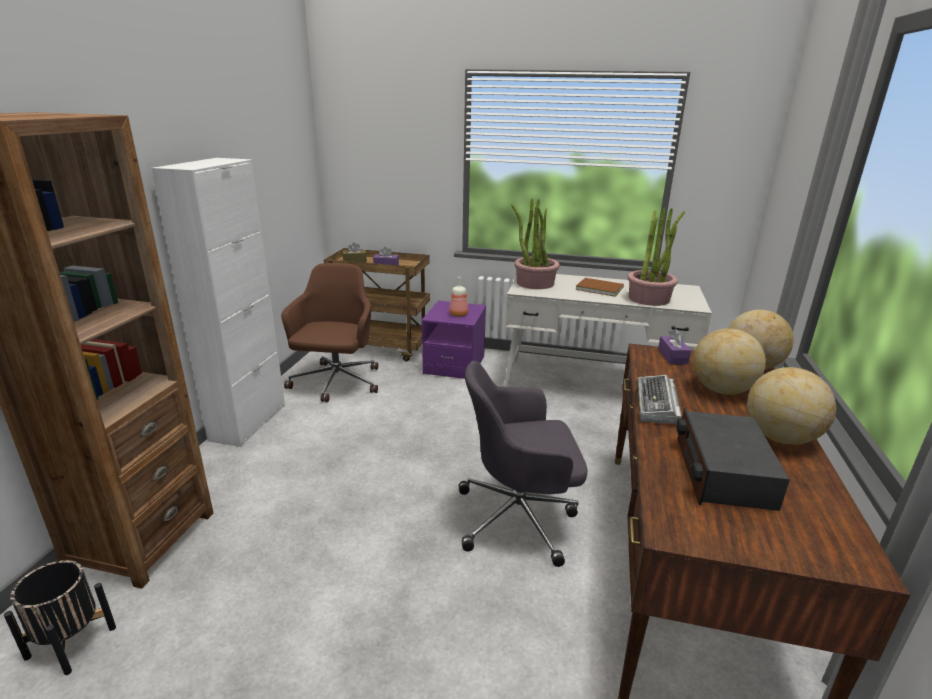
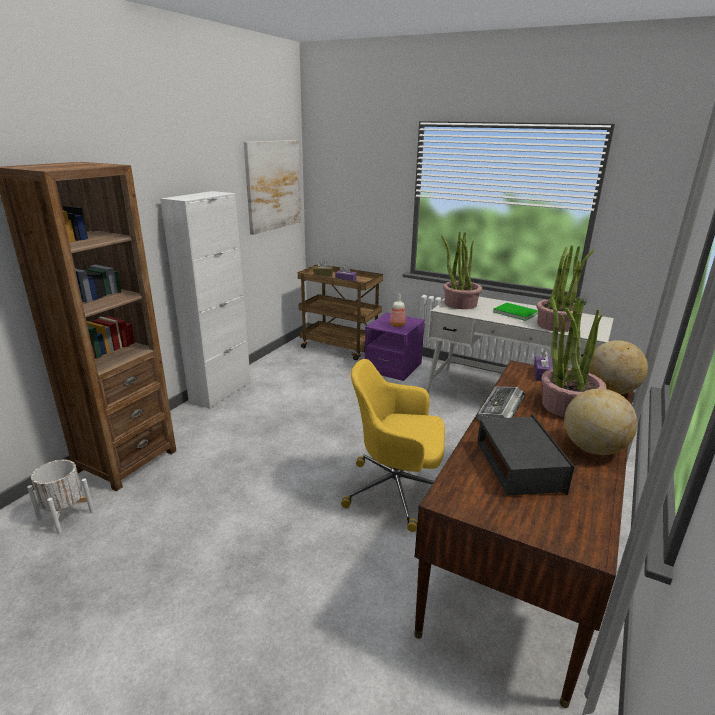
camera: 15 degrees right, 0 degrees up
black planter [4,560,116,675] -> white planter [27,460,94,534]
brown office chair [281,263,378,402] -> none
grey office chair [459,361,587,567] -> yellow office chair [341,359,445,532]
brown book [575,278,624,297] -> green book [493,303,538,321]
radio [676,408,790,511] -> radio turned 150 degrees clockwise [477,414,575,496]
globe [693,328,766,395] -> potted plant [541,296,607,417]
none -> picture [244,140,301,235]

